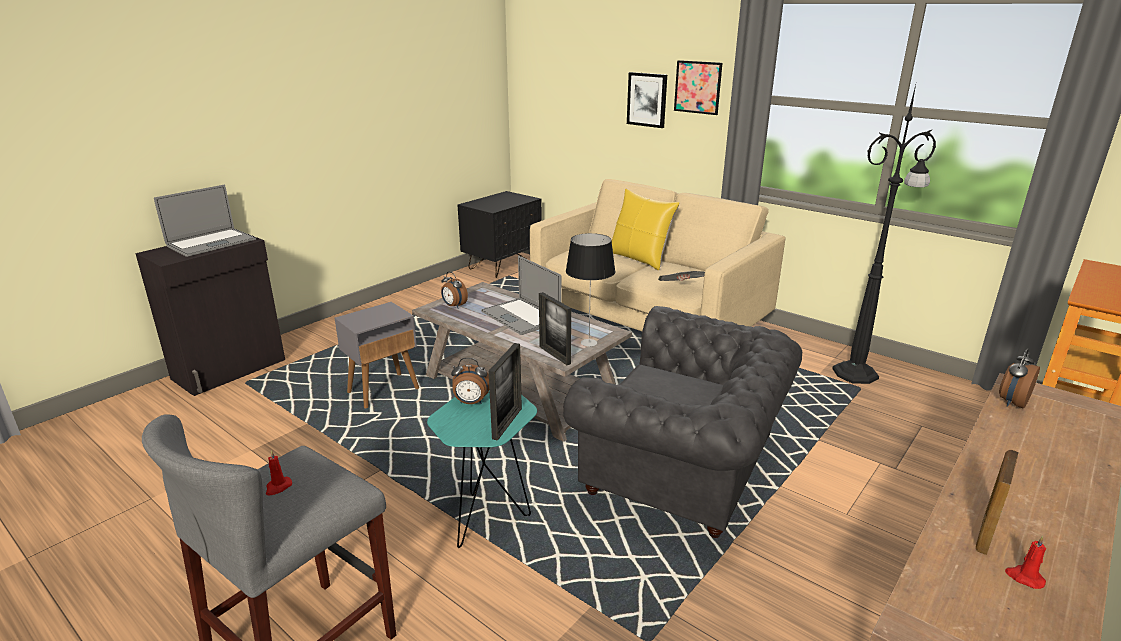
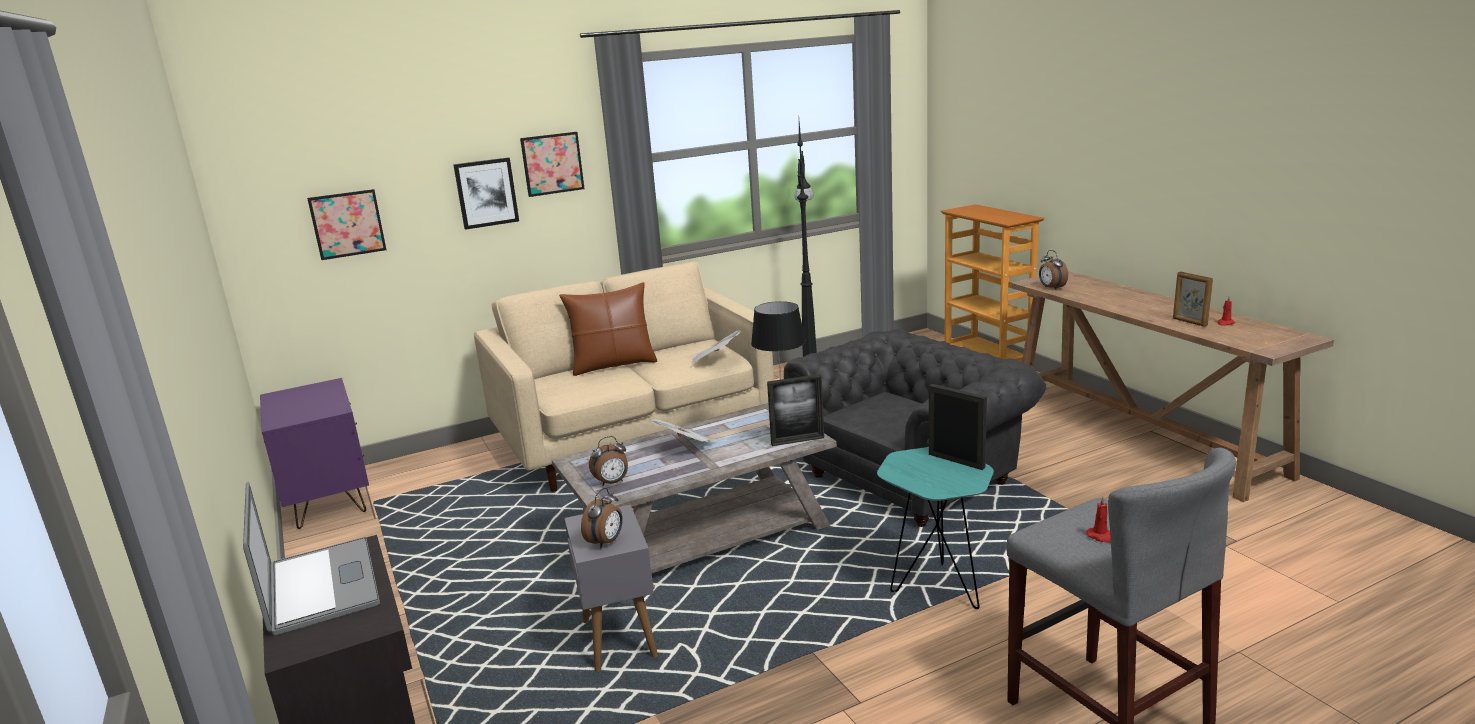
camera: 65 degrees left, 5 degrees down
alarm clock [451,358,489,404] -> alarm clock moved to [581,488,623,548]
black nightstand [458,191,542,278] -> purple nightstand [260,378,369,529]
laptop [481,256,562,335] -> newspaper [650,419,719,442]
yellow pillow [612,189,679,270] -> brown pillow [559,282,657,376]
none -> picture [307,189,386,260]

